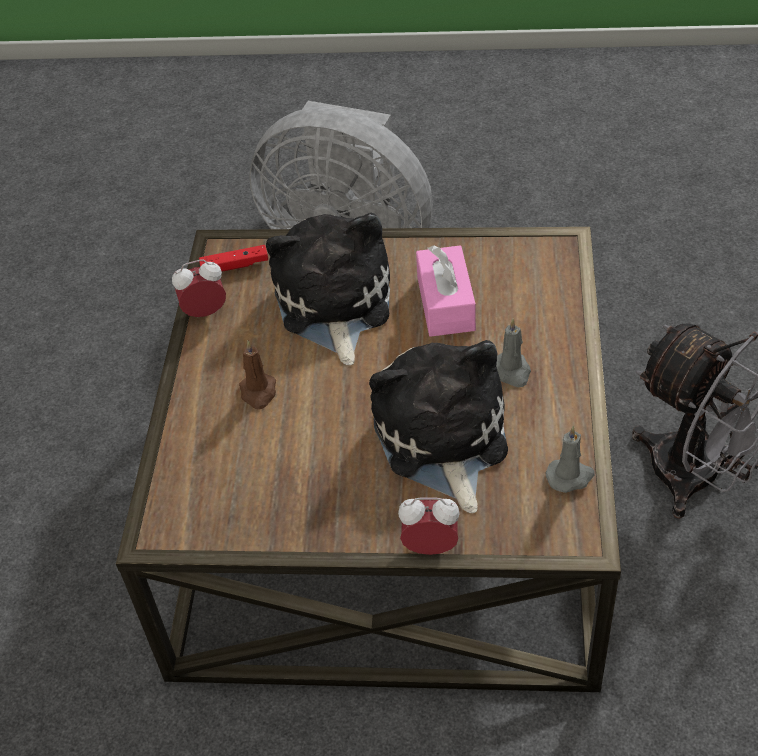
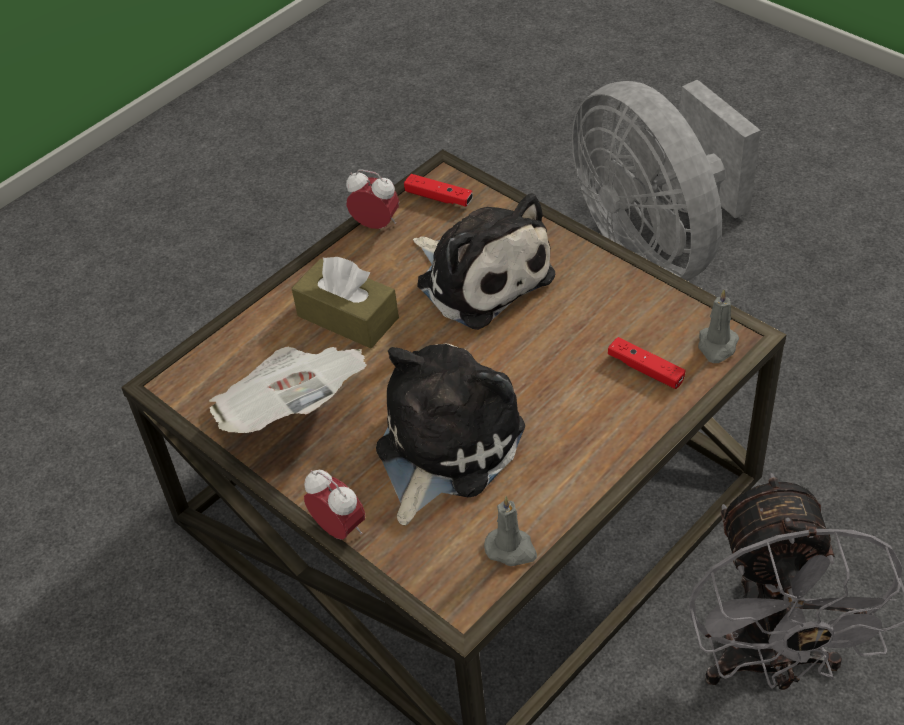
camera: 40 degrees right, 0 degrees up
brown candle [239,340,276,410] -> brown tissue box [291,257,399,348]
plush toy [266,213,390,365] -> plush toy turned 105 degrees clockwise [413,193,555,330]
pink tissue box [416,245,476,337] -> none
grey candle [496,319,531,388] -> grey candle moved to [698,289,739,363]
none -> newspaper [209,347,367,433]
none -> red game controller [608,337,685,389]

